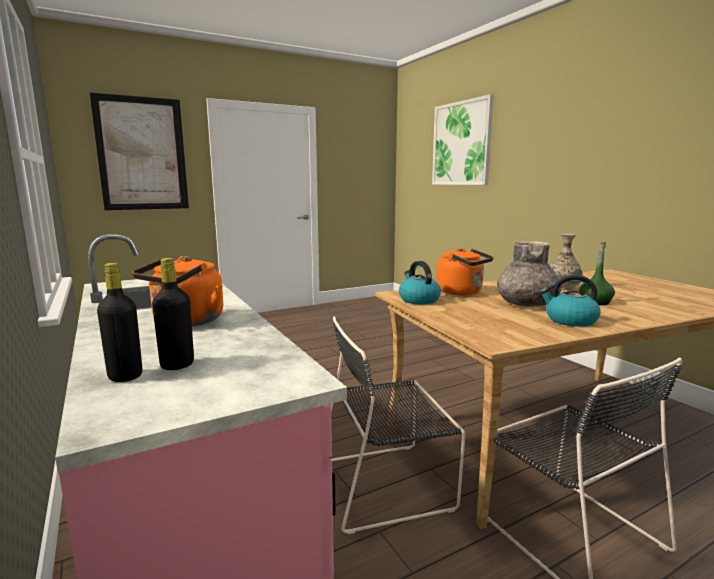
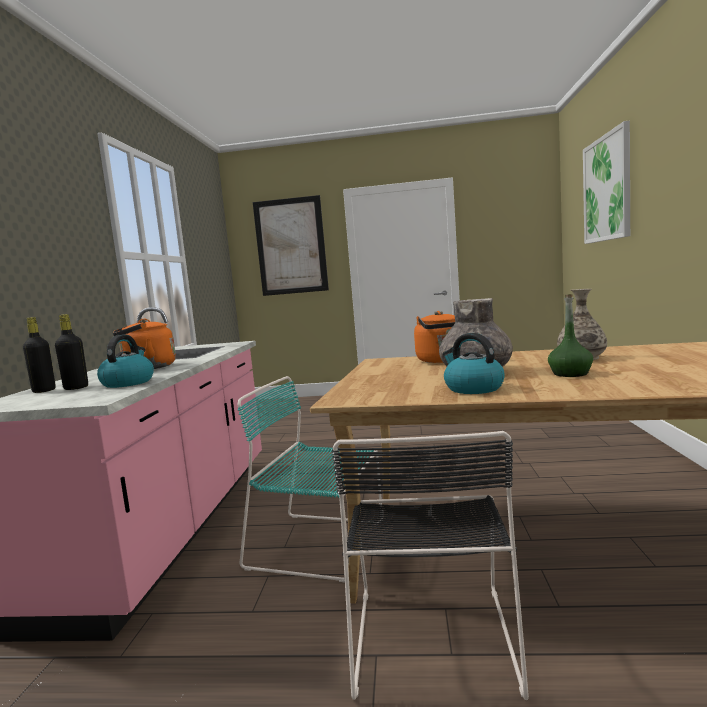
camera: 35 degrees right, 5 degrees down
black chair [330,317,465,535] -> turquoise chair [238,376,383,582]
kettle [399,261,441,304] -> kettle moved to [97,334,154,388]

